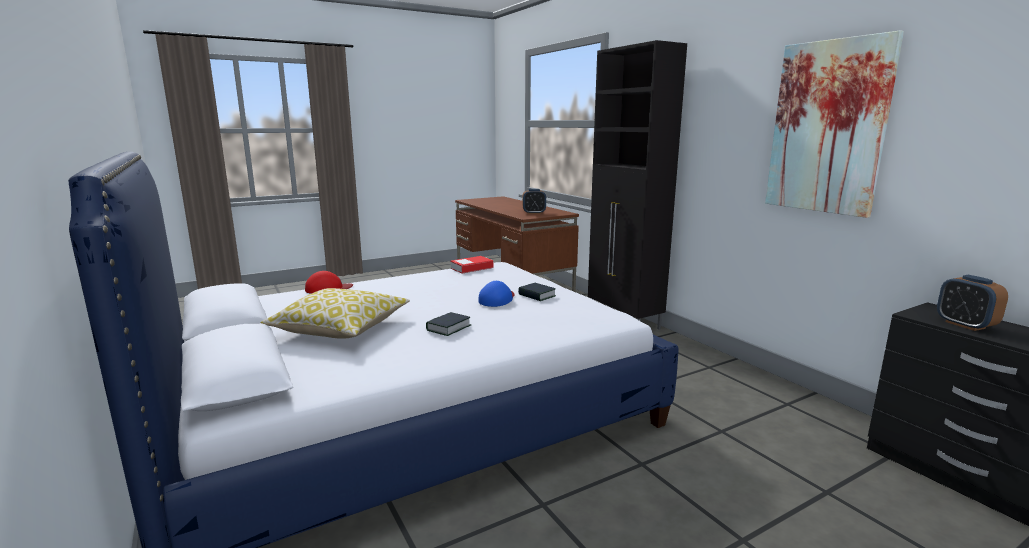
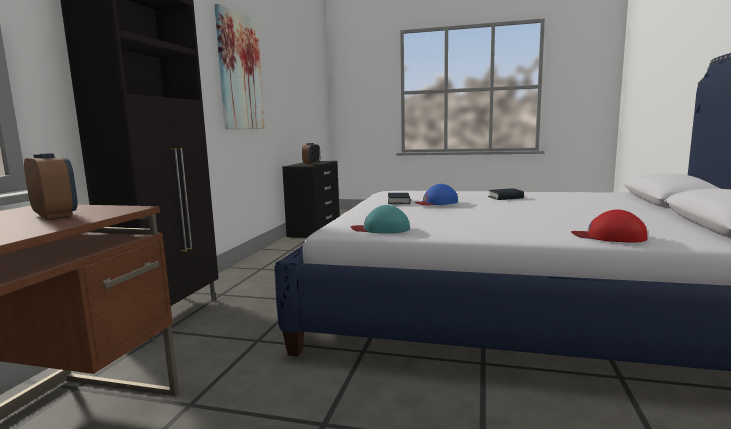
camera: 135 degrees left, 5 degrees down
pillow [261,288,410,339] -> none
book [451,256,493,273] -> turquoise cap [351,205,410,233]

